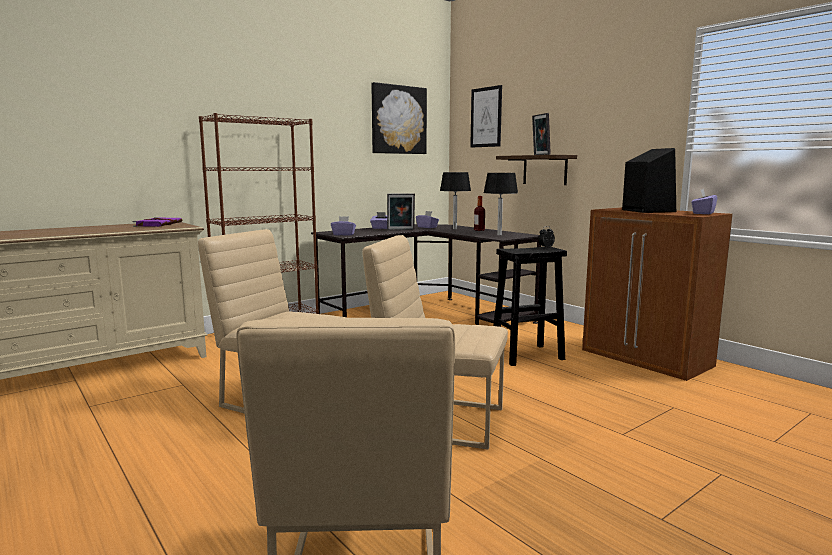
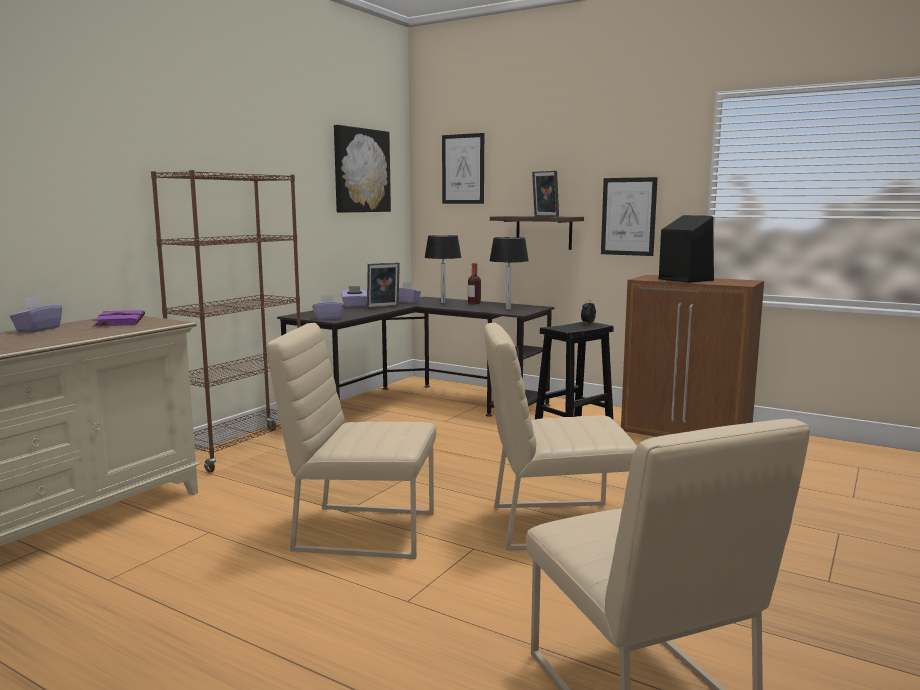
camera: 20 degrees left, 0 degrees up
purple tissue box [691,189,717,214] -> purple tissue box moved to [10,297,62,332]
none -> picture [601,177,658,256]

